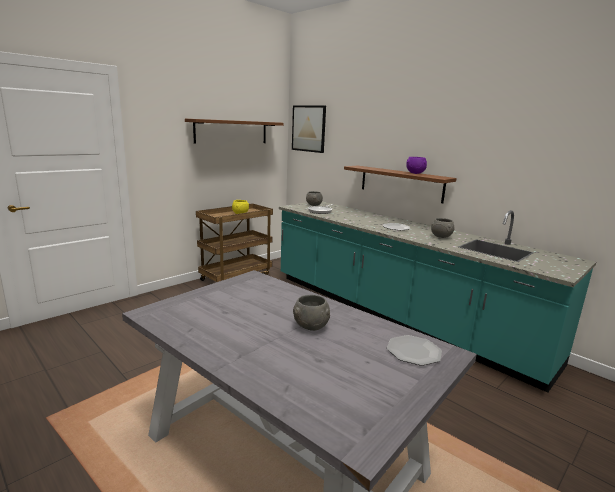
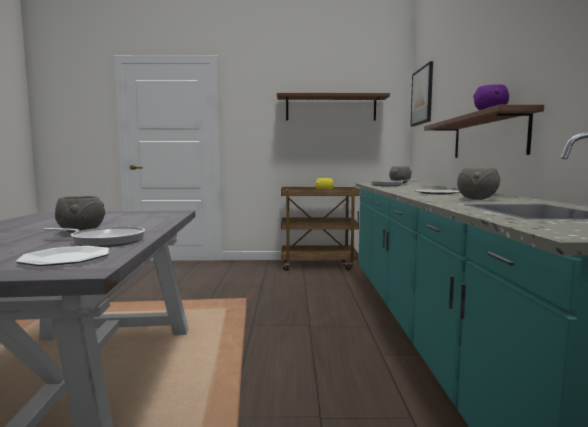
camera: 45 degrees right, 10 degrees down
none -> frying pan [44,227,145,247]

